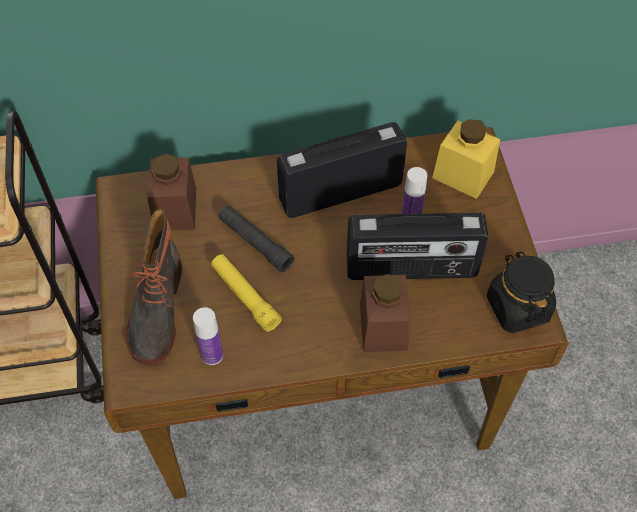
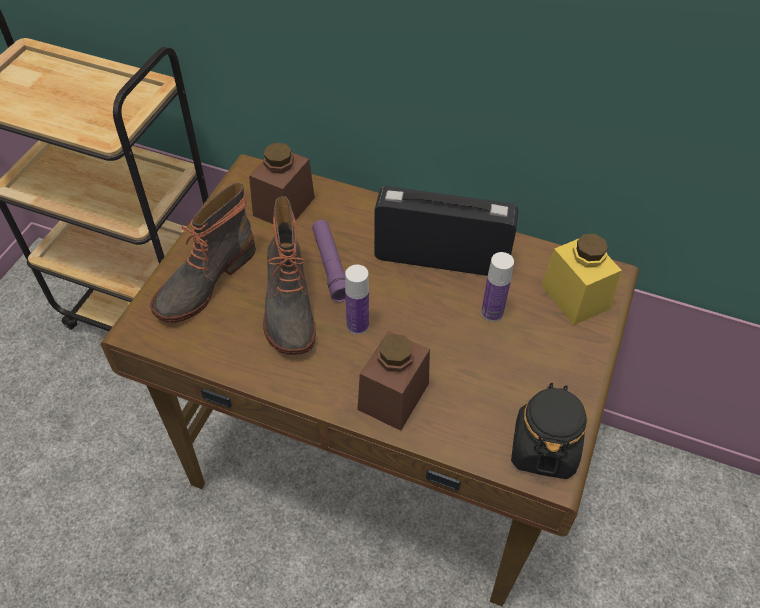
camera: 30 degrees right, 5 degrees down
bottle [193,307,223,365] -> bottle moved to [345,265,369,334]
yellow flashlight [211,254,282,332] -> boot [263,196,316,355]
black flashlight [218,206,295,273] -> purple flashlight [312,220,346,302]
radio [347,213,489,280] -> none

